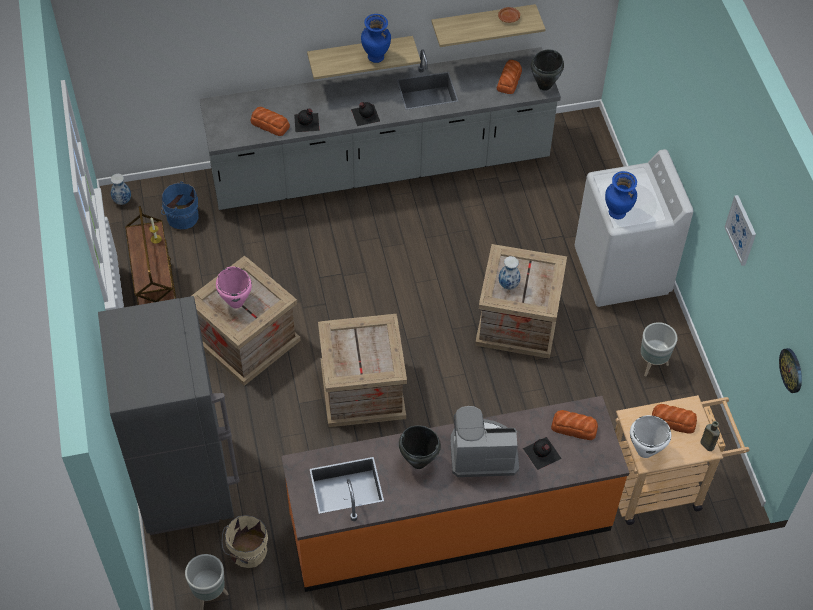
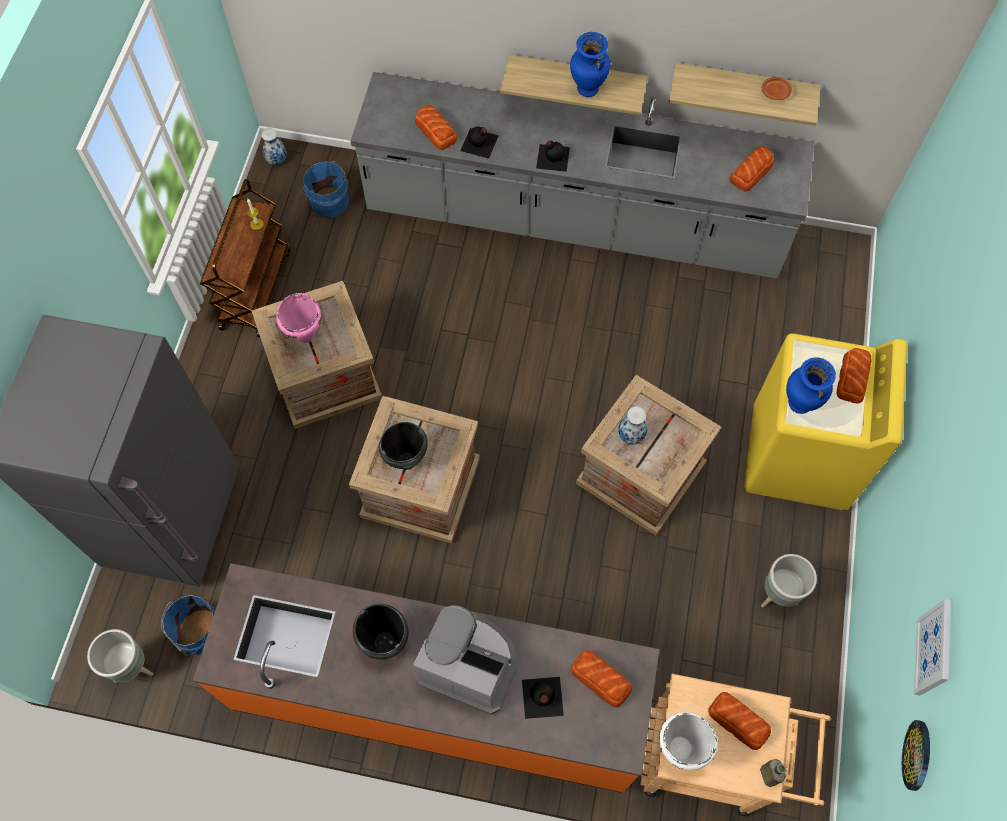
camera: 25 degrees right, 10 degrees up
beige bucket [222,515,268,568] -> blue bucket [161,595,215,656]
black cooking pot [531,50,564,91] -> black cooking pot moved to [379,422,428,470]
white washing machine [575,149,693,307] -> yellow washing machine [744,333,907,510]
picture [725,195,756,266] -> picture moved to [914,599,951,696]
none -> bread [837,348,871,403]

